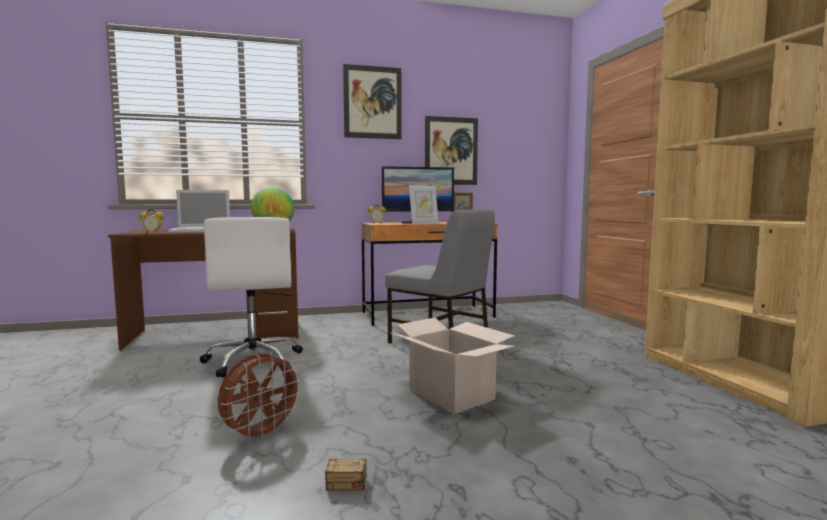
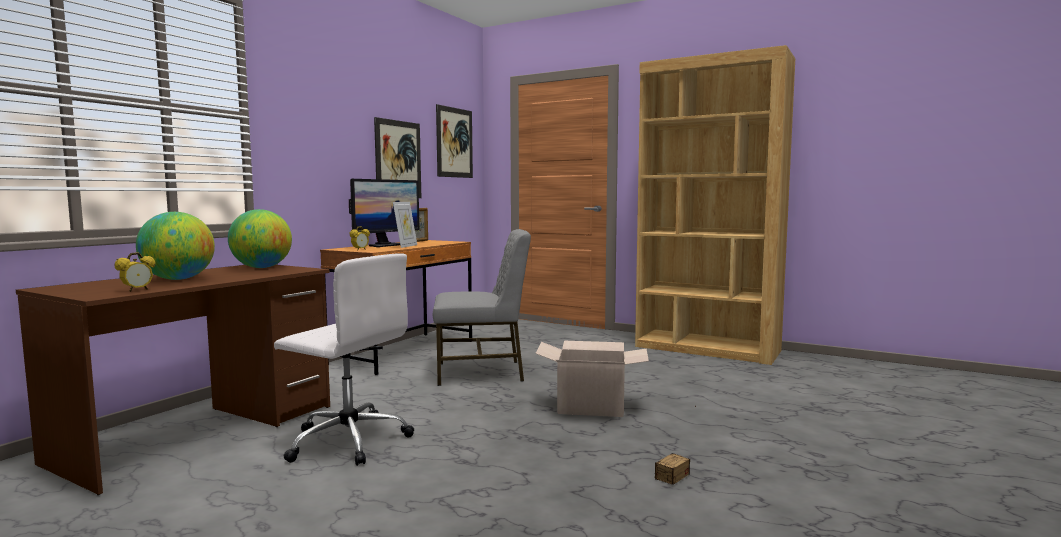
camera: 45 degrees left, 0 degrees up
laptop [168,190,230,232] -> globe [136,212,215,280]
brown fan [218,351,304,443] -> none
picture [343,64,402,139] -> picture moved to [436,104,473,178]

